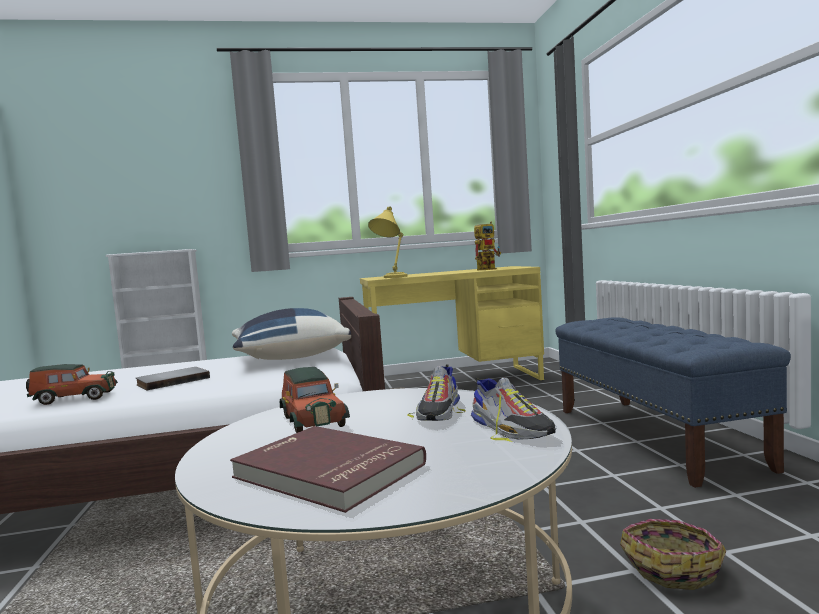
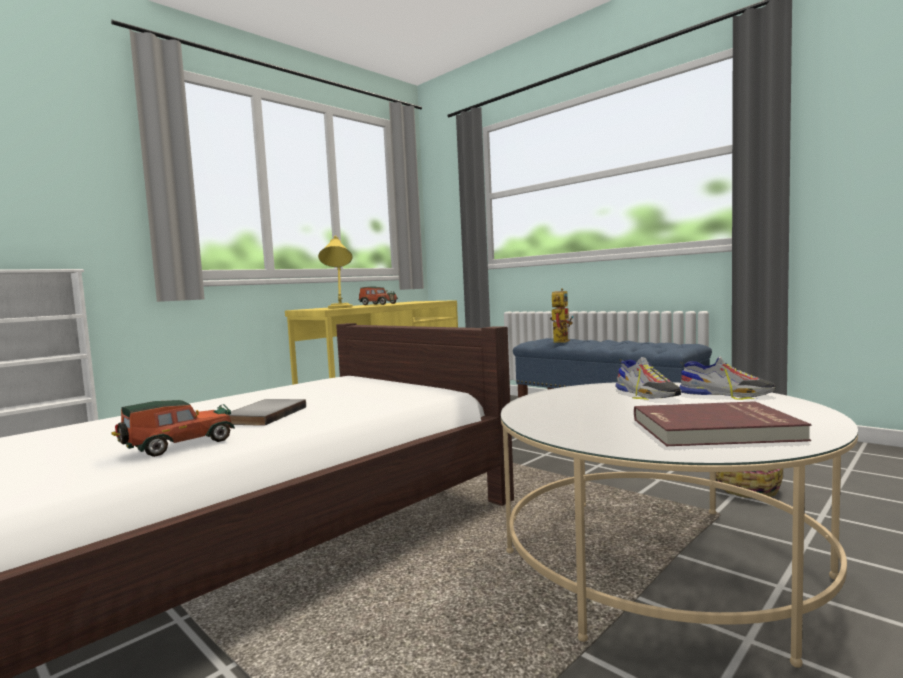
camera: 35 degrees left, 0 degrees up
blue pillow [232,308,351,360] -> none
toy car [280,367,350,433] -> toy car moved to [358,286,398,305]
toy robot [474,222,501,270] -> toy robot moved to [550,288,574,343]

